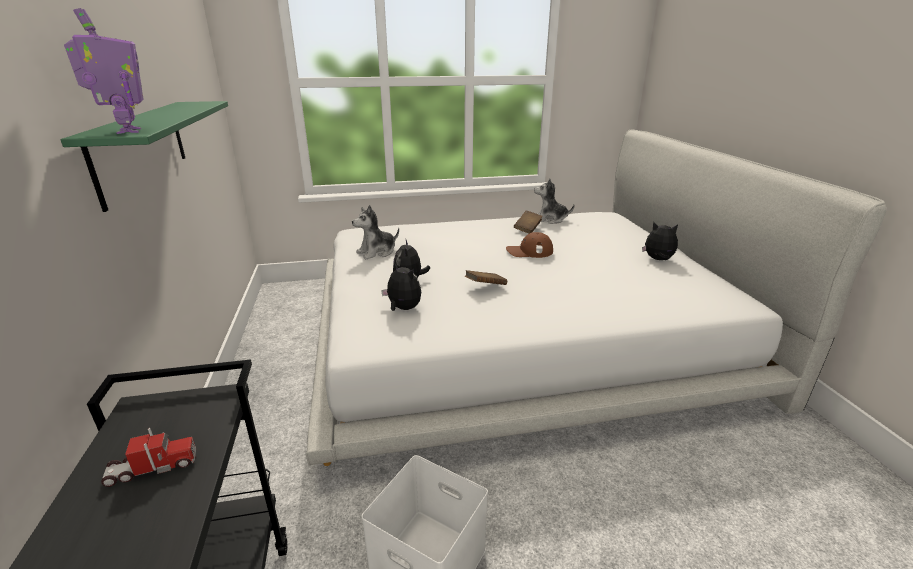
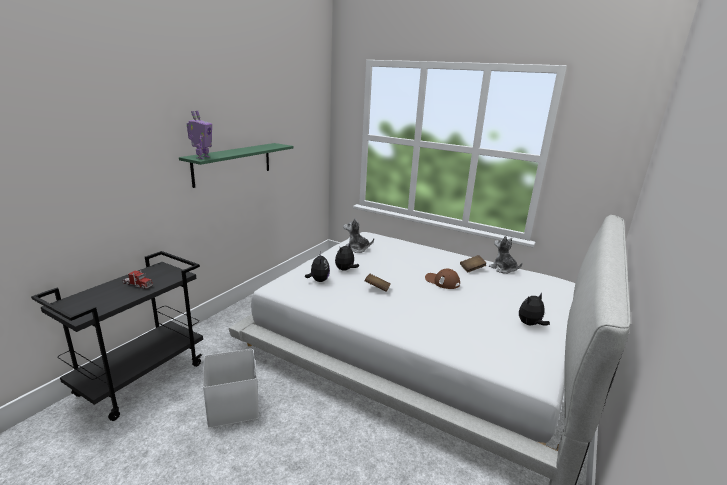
camera: 40 degrees right, 5 degrees down
plush toy [642,222,678,260] -> plush toy turned 90 degrees counterclockwise [519,293,550,325]

